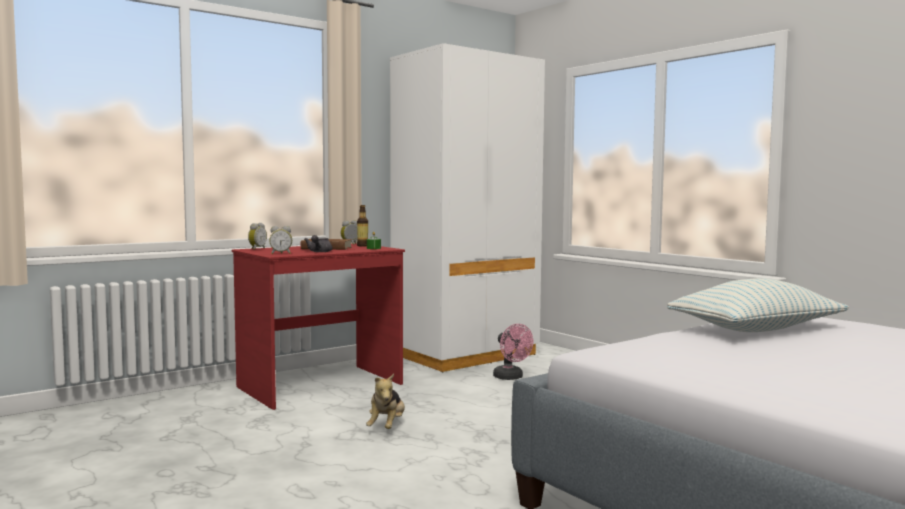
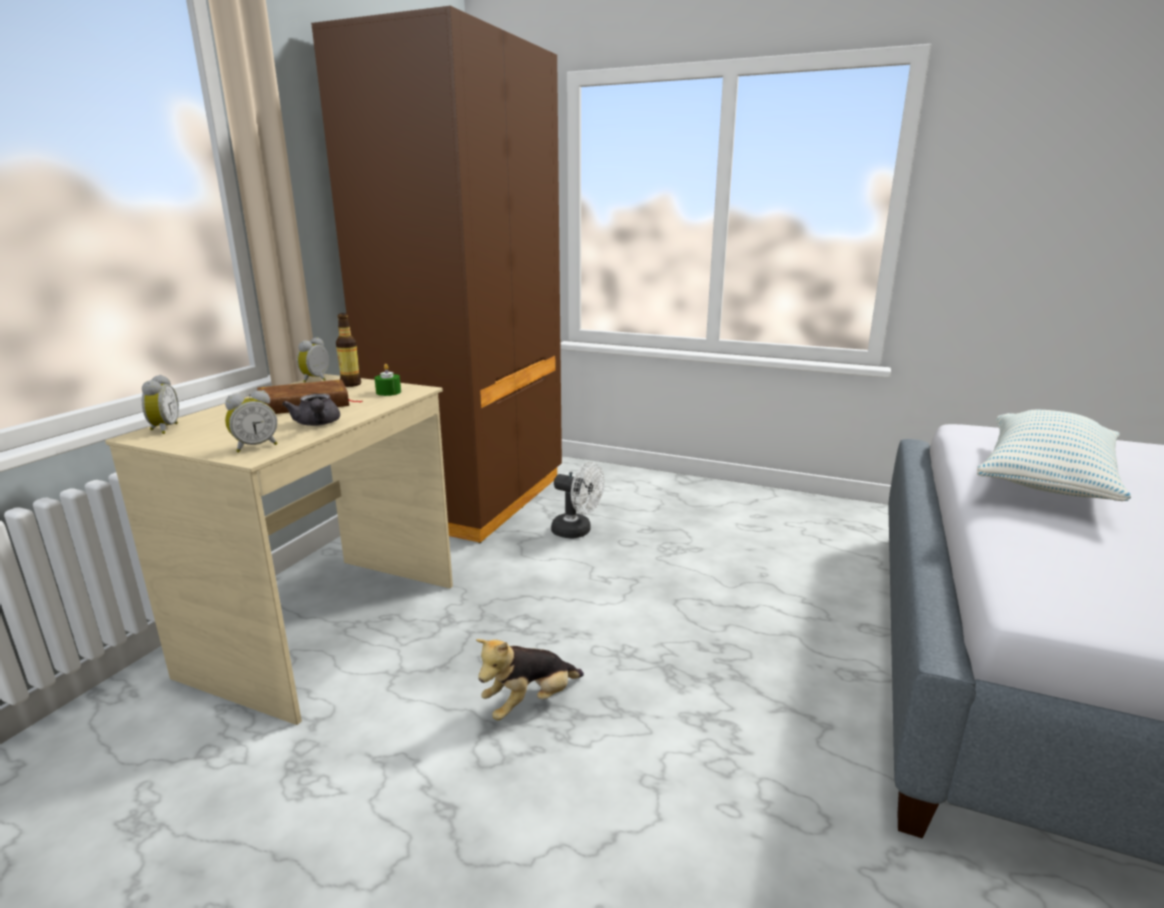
camera: 30 degrees left, 15 degrees up
red desk [232,243,405,410] -> beige desk [105,374,453,725]
plush toy [366,374,405,429] -> plush toy turned 75 degrees clockwise [476,639,584,720]
white wardrobe [390,43,545,372] -> brown wardrobe [311,6,562,543]
pink fan [493,324,533,380] -> white fan [551,462,604,539]

